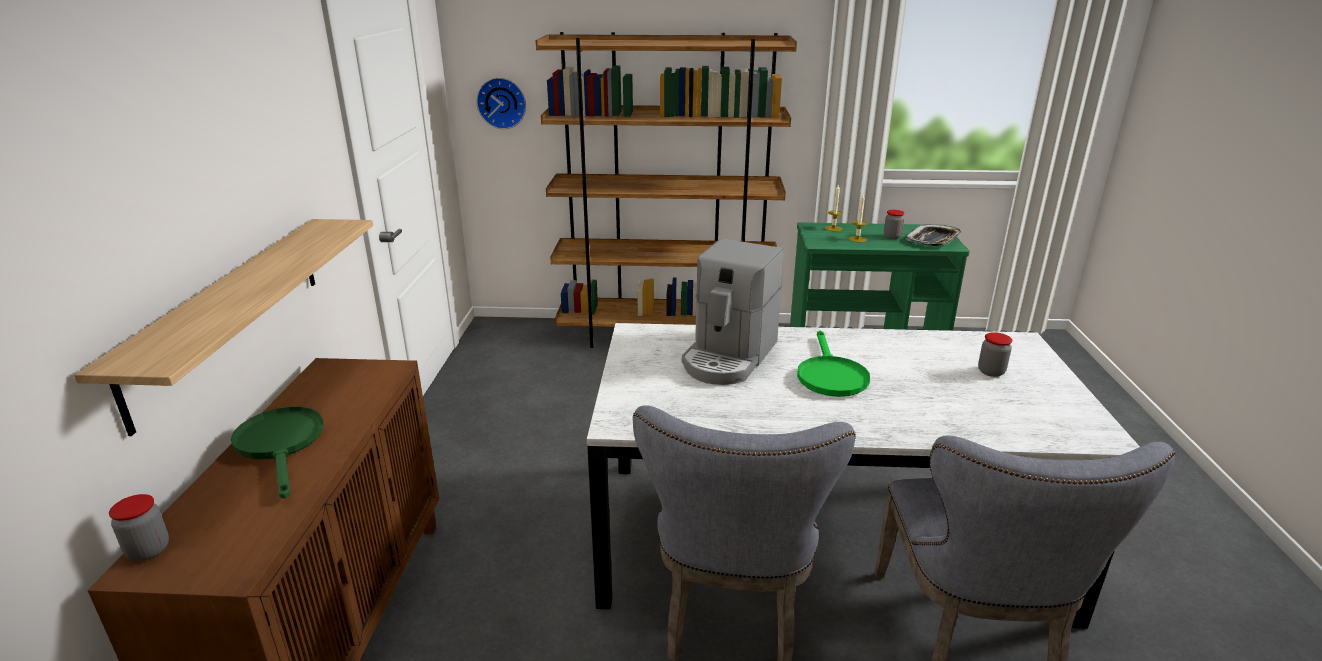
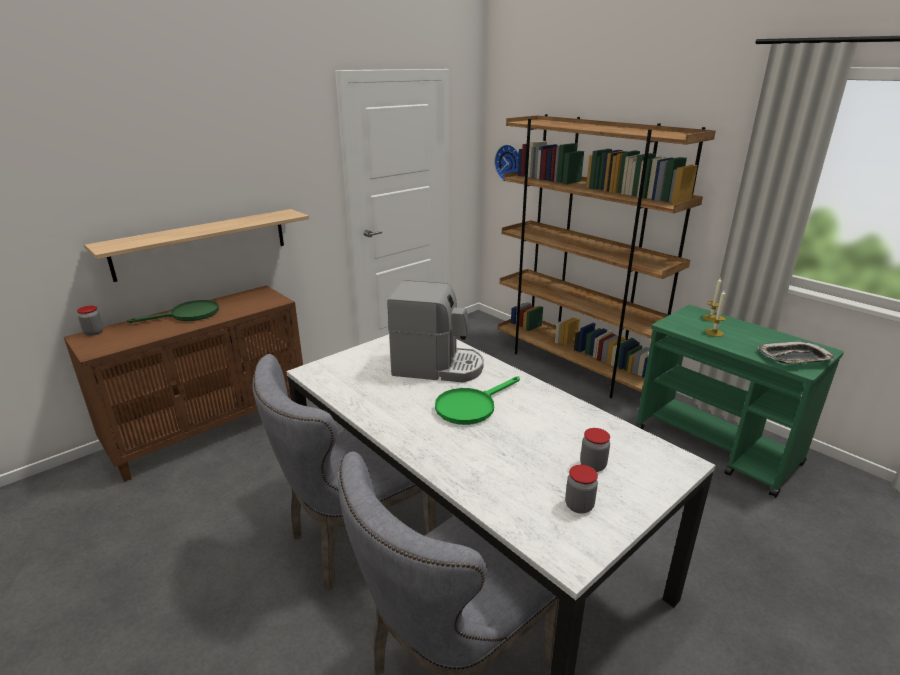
camera: 45 degrees right, 0 degrees up
green frying pan [231,407,324,498] -> green frying pan turned 45 degrees clockwise [127,300,219,323]
coffee machine [682,239,784,385] -> coffee machine turned 150 degrees counterclockwise [387,280,484,382]
jar [884,210,905,239] -> jar moved to [565,465,598,514]

